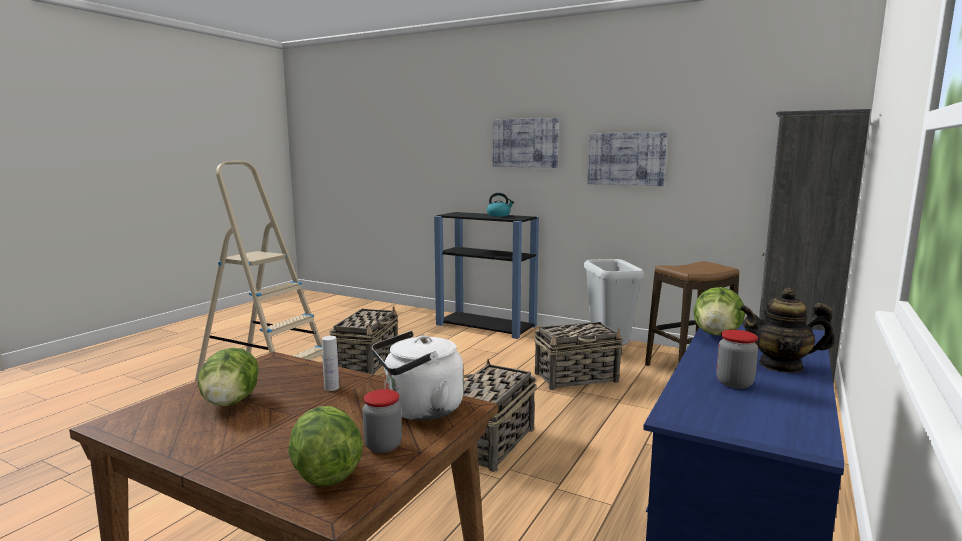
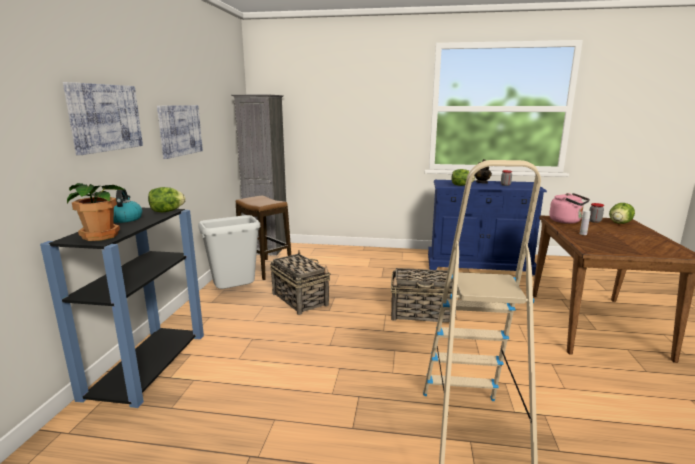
camera: 110 degrees left, 5 degrees up
lettuce [198,348,259,406] -> lettuce moved to [148,187,186,212]
basket [329,306,398,375] -> none
white kettle [372,331,464,421] -> pink kettle [549,193,590,224]
none -> potted plant [67,183,126,241]

